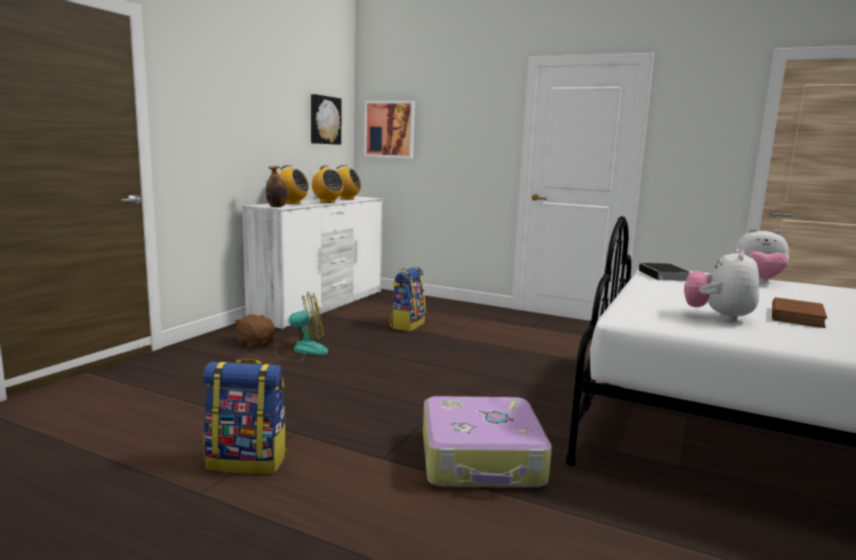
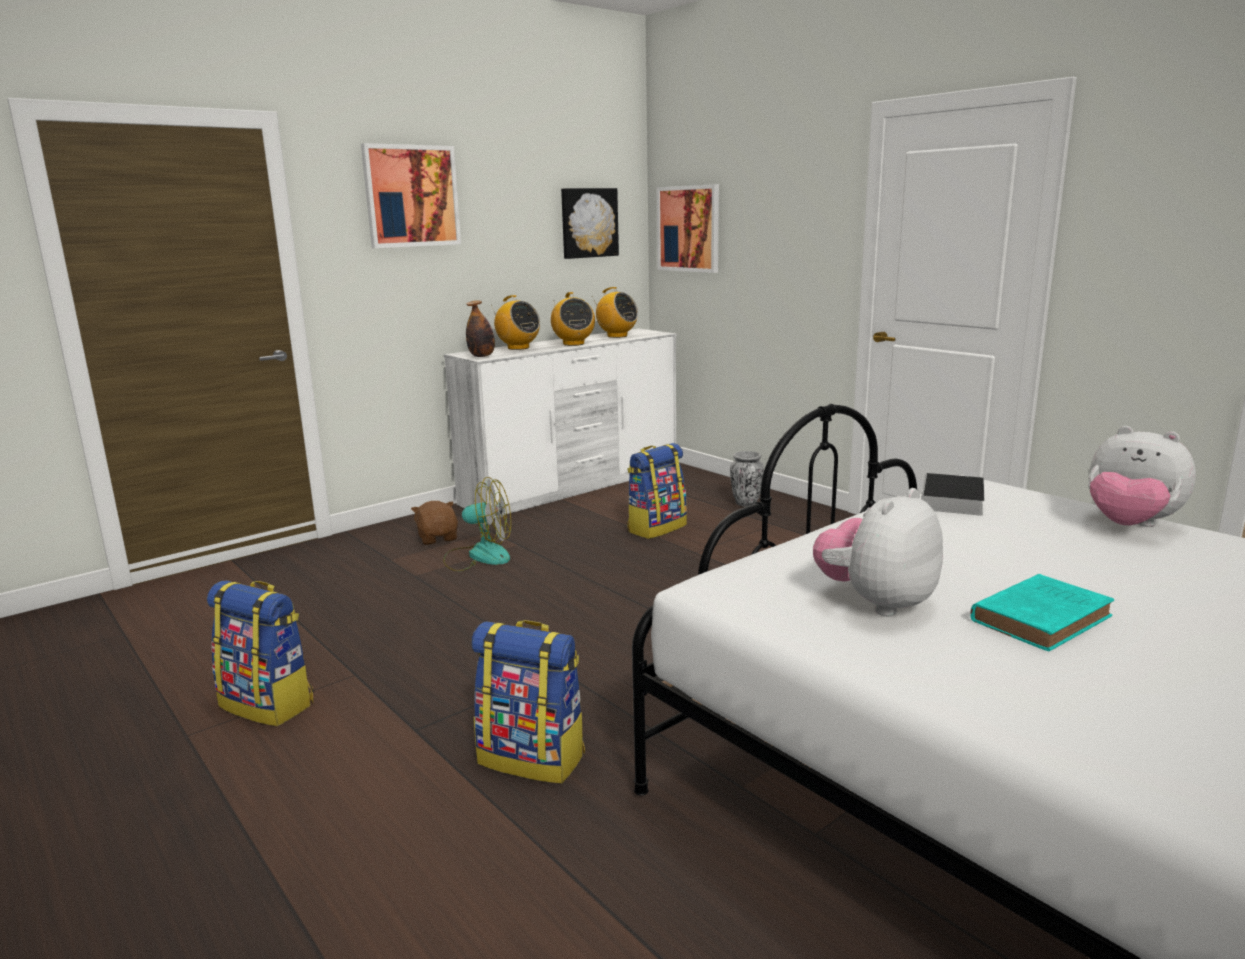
camera: 25 degrees right, 5 degrees up
suitcase [423,396,552,488] -> backpack [472,620,585,783]
brown book [772,297,827,328] -> turquoise book [970,574,1114,651]
none -> picture [361,143,461,248]
none -> vase [730,451,764,507]

